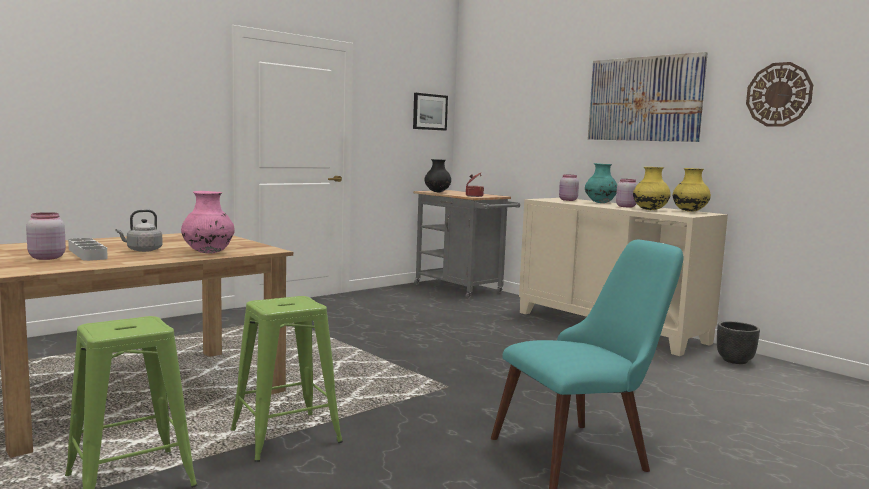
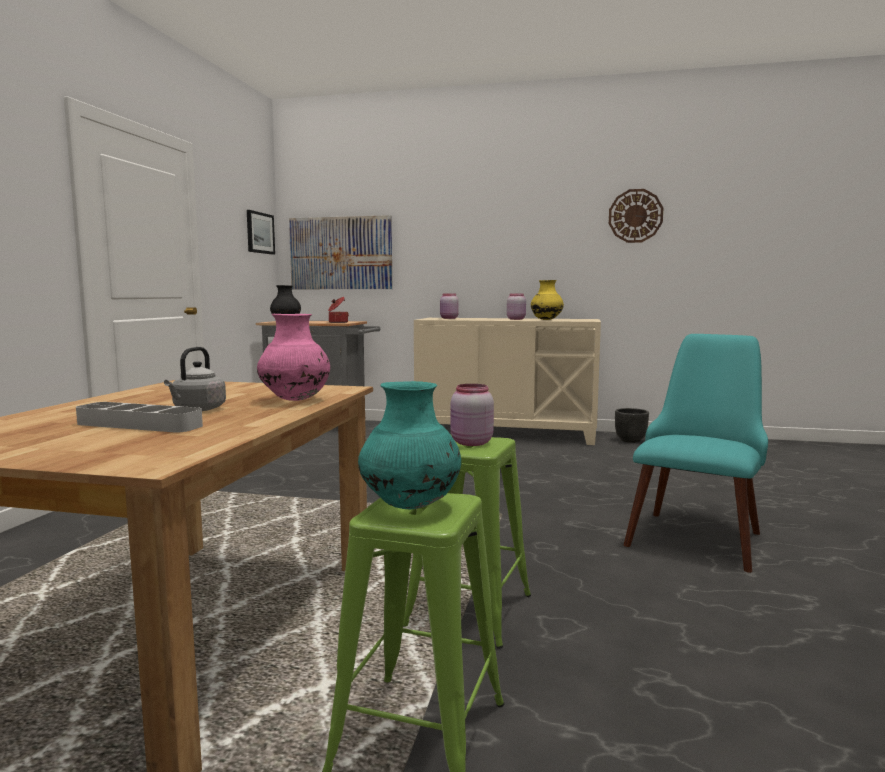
camera: 35 degrees left, 0 degrees up
pink jar [26,212,66,260] -> pink jar moved to [451,384,494,446]
turquoise vase [585,163,617,203] -> turquoise vase moved to [358,381,461,509]
picture [588,52,708,142] -> picture moved to [289,215,392,289]
yellow vase [673,168,711,212] -> none

